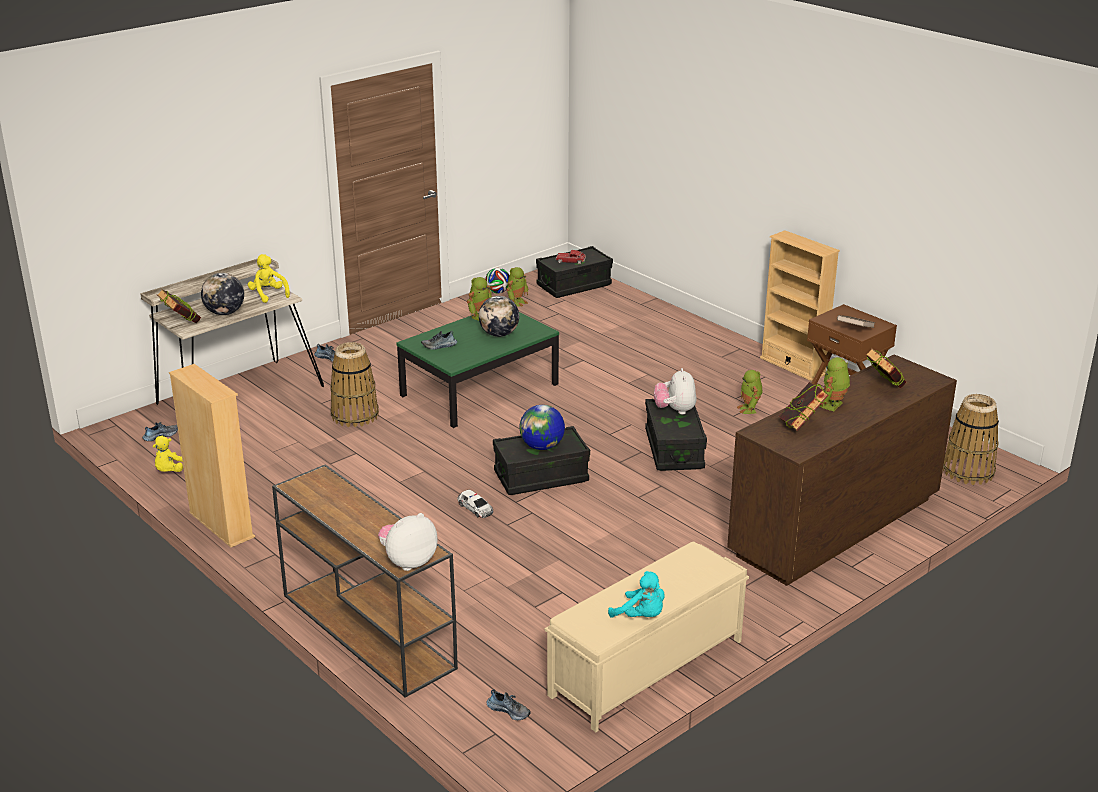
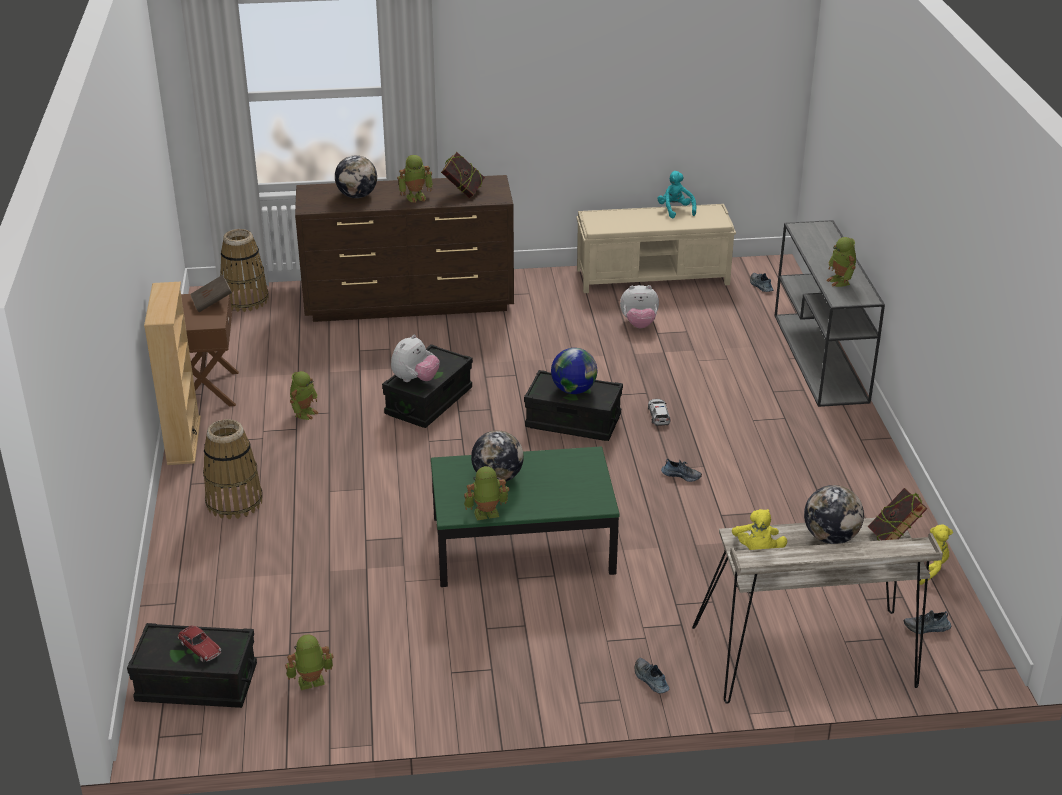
camera: 145 degrees left, 5 degrees up
beige bookcase [169,364,255,547] -> none
brown console table [272,464,458,698] -> grey console table [775,220,885,407]
basket [330,342,379,427] -> basket moved to [203,419,263,519]
plush toy [378,513,437,571] -> plush toy moved to [620,285,659,328]
shoe [421,331,457,350] -> shoe moved to [661,459,702,482]
football [485,268,510,293] -> none
book [866,348,906,389] -> globe [335,155,377,198]
none -> toy robot [826,237,856,287]

